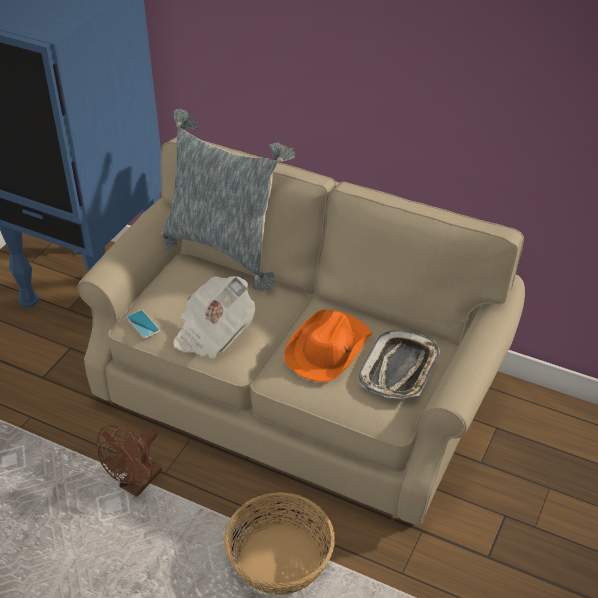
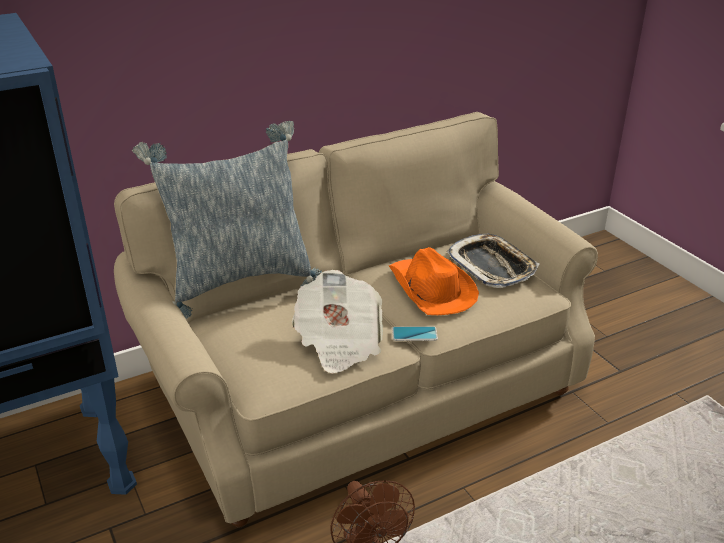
camera: 55 degrees left, 10 degrees down
phone [127,310,160,338] -> phone moved to [392,326,438,341]
basket [224,492,335,595] -> none

